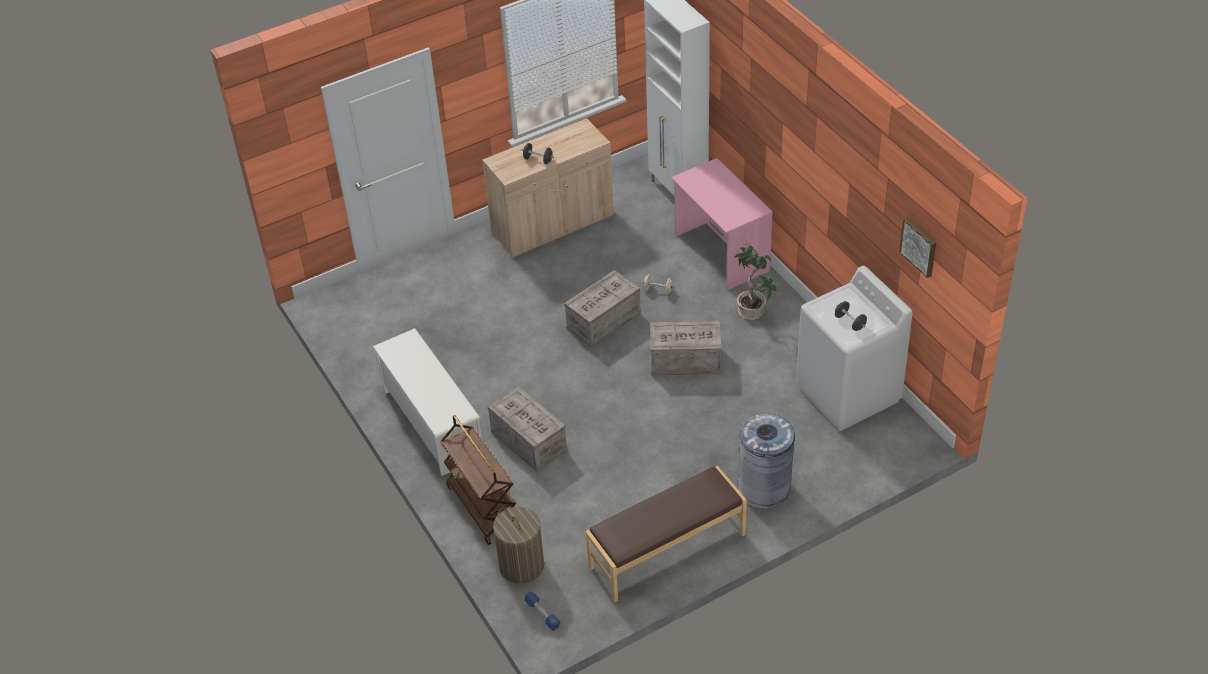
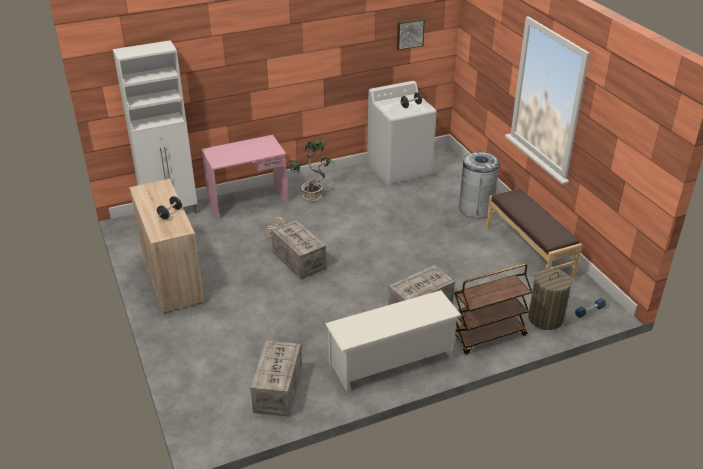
camera: 85 degrees left, 10 degrees down
crate [650,321,721,376] -> crate moved to [250,340,302,417]

